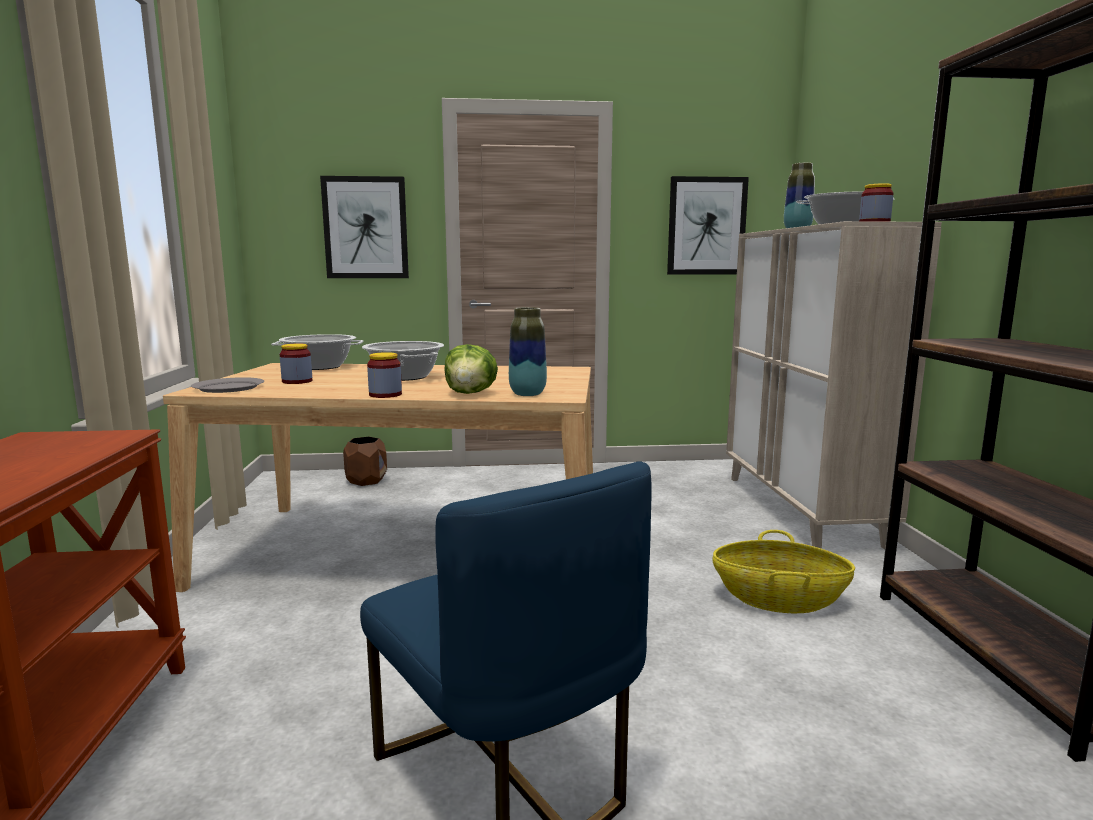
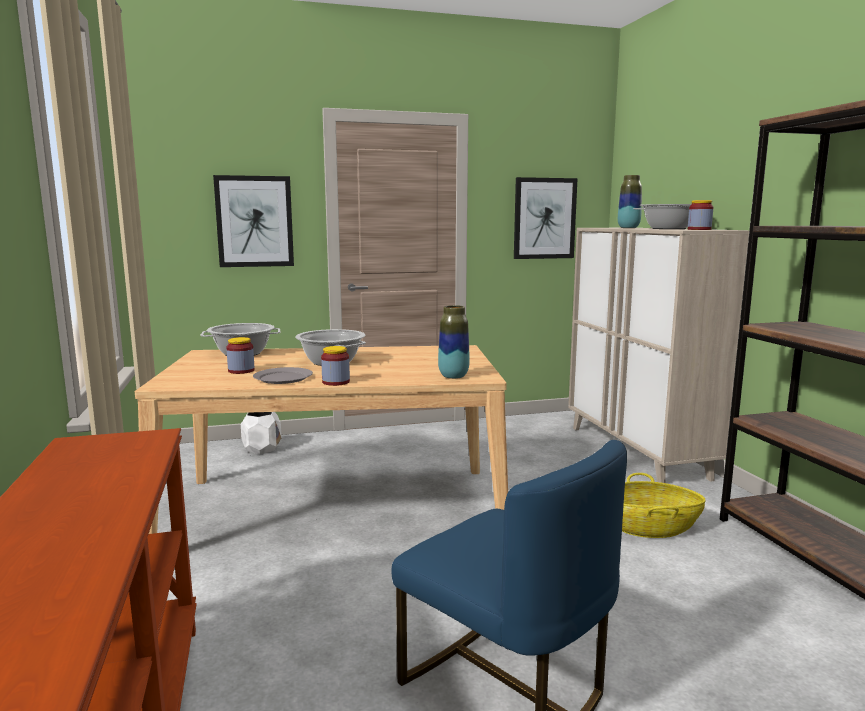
camera: 10 degrees left, 0 degrees up
grey plate [191,377,264,393] -> grey plate moved to [253,367,313,384]
brown planter [343,436,387,486] -> white planter [241,412,282,454]
lettuce [444,344,498,394] -> none

